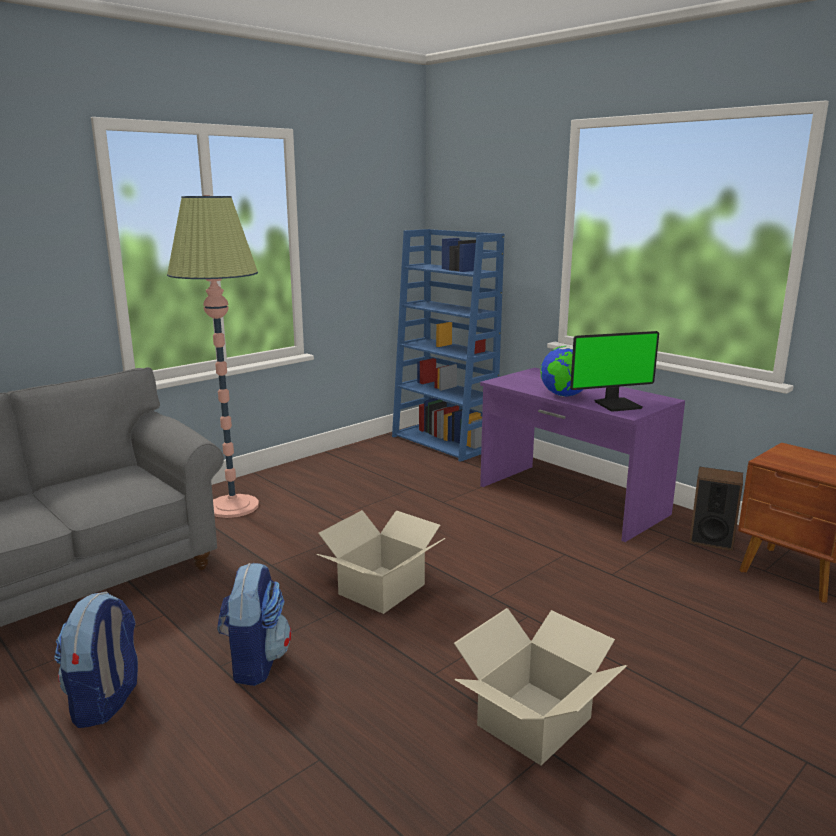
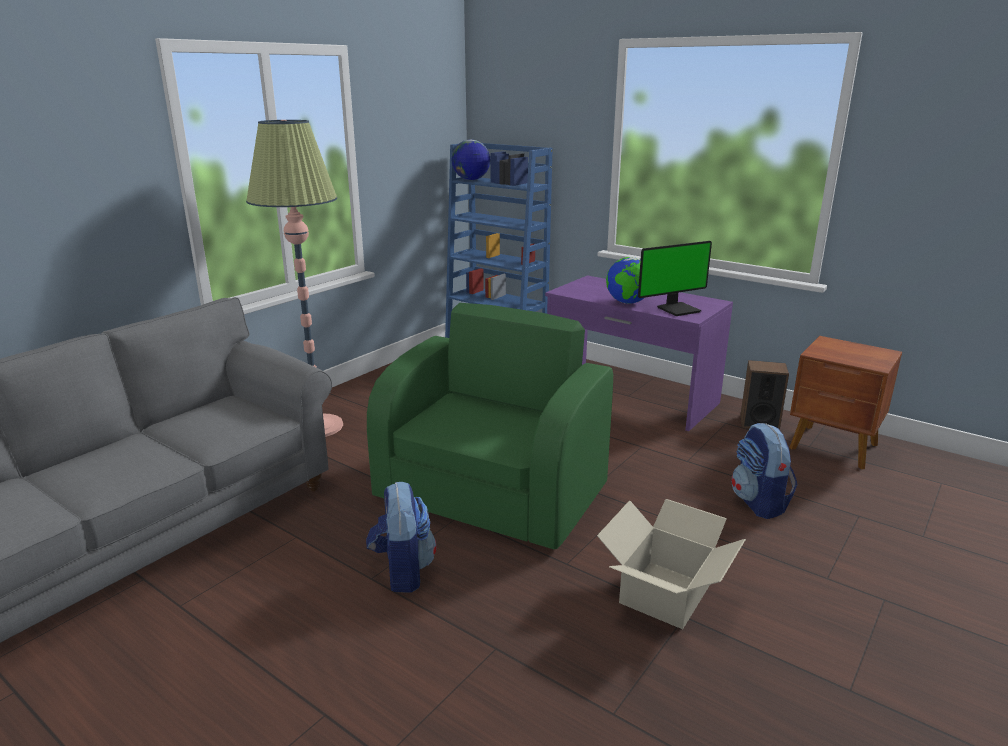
camera: 10 degrees left, 5 degrees up
backpack [54,591,138,728] -> backpack moved to [731,423,797,519]
cardboard box [317,510,445,614] -> green armchair [367,303,613,549]
none -> globe [452,140,490,180]

